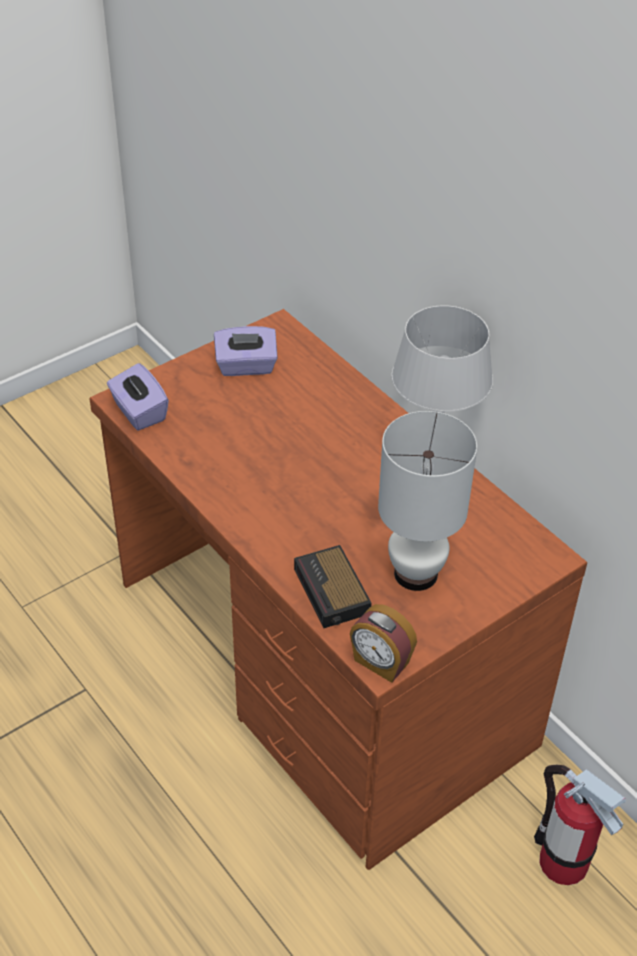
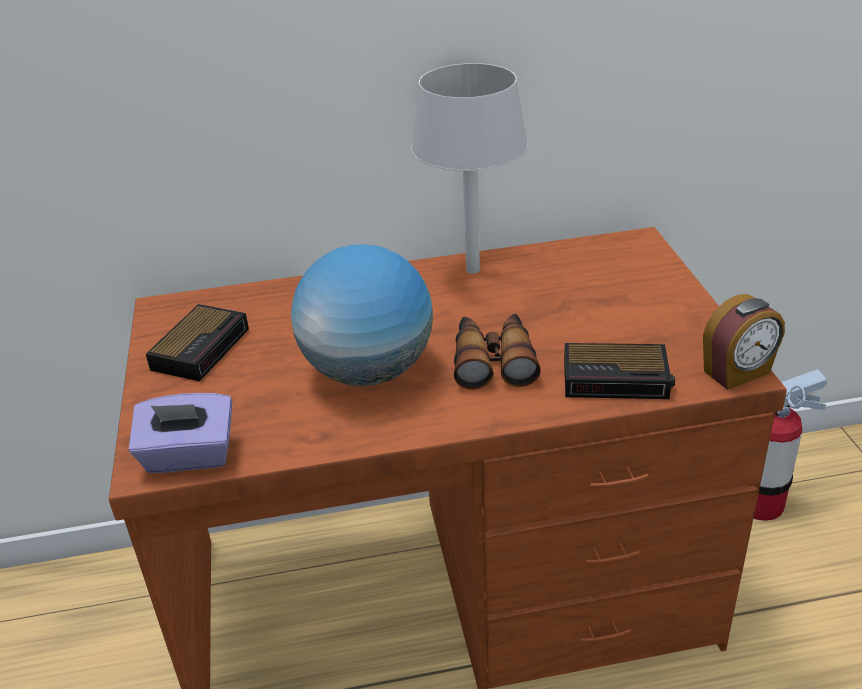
camera: 60 degrees left, 10 degrees down
purple tissue box [214,326,278,376] -> alarm clock [146,304,249,381]
white table lamp [378,411,477,591] -> none
none -> globe [291,244,433,386]
none -> binoculars [454,314,541,390]

